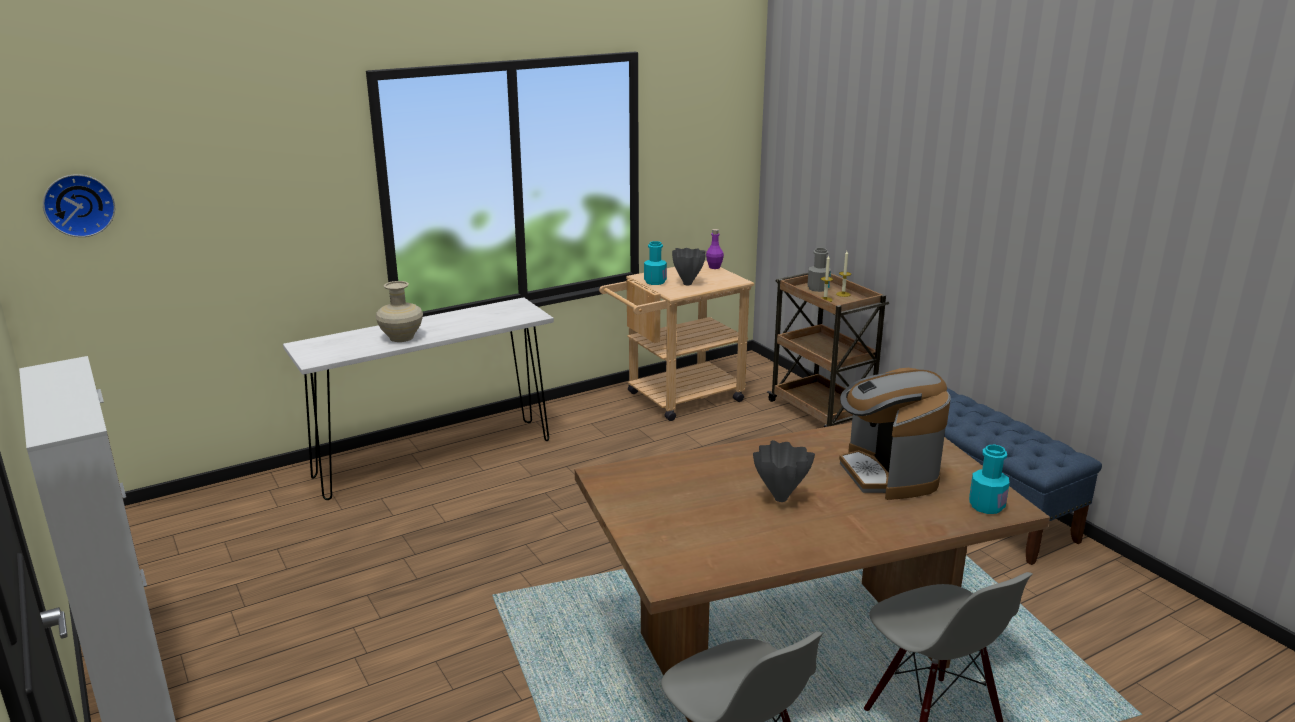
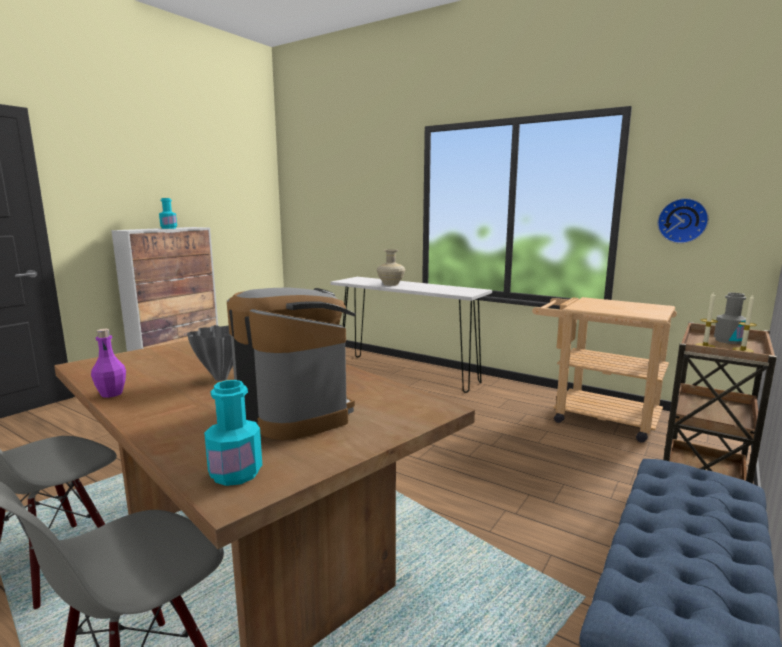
camera: 65 degrees right, 10 degrees down
wall clock [43,174,115,237] -> wall clock moved to [657,198,709,244]
turquoise bottle [644,241,667,285] -> turquoise bottle moved to [159,198,177,229]
grey vase [672,248,706,285] -> none
purple bottle [706,229,724,269] -> purple bottle moved to [91,329,126,398]
coffee machine [839,368,951,500] -> coffee machine turned 90 degrees clockwise [227,287,355,440]

